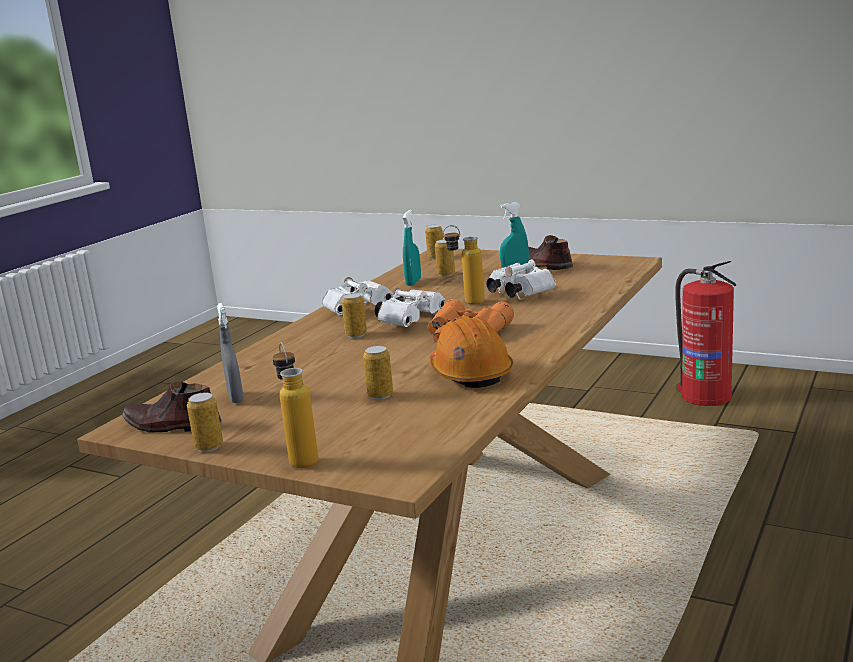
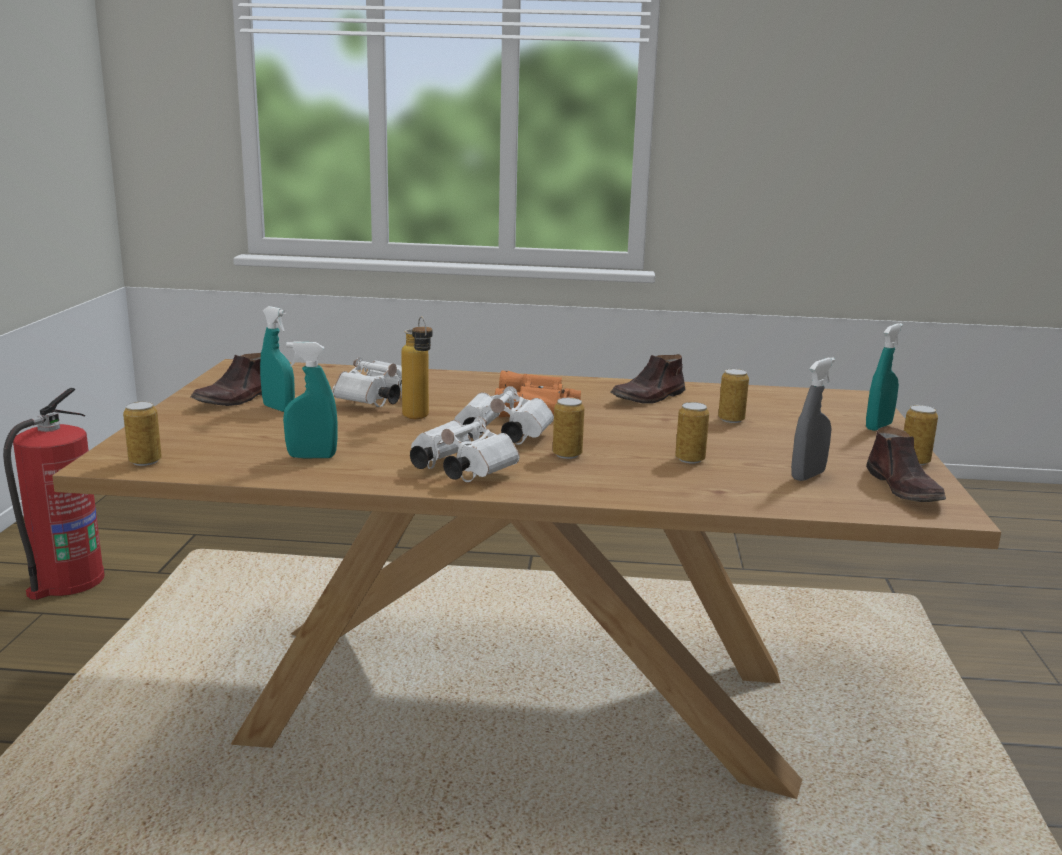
camera: 115 degrees left, 0 degrees up
bottle [272,342,319,468] -> turquoise spray bottle [866,323,903,431]
orange hard hat [429,316,513,388] -> brown shoe [611,354,685,404]
can [435,239,455,277] -> can moved to [675,402,709,464]

